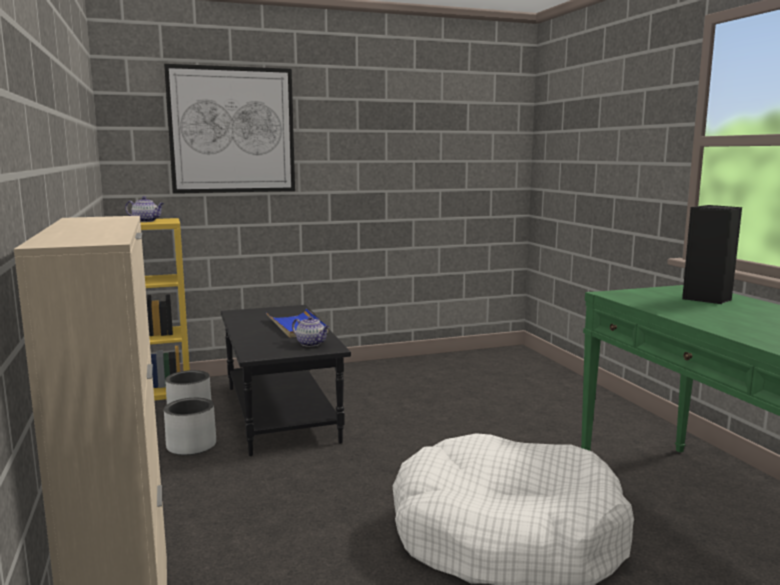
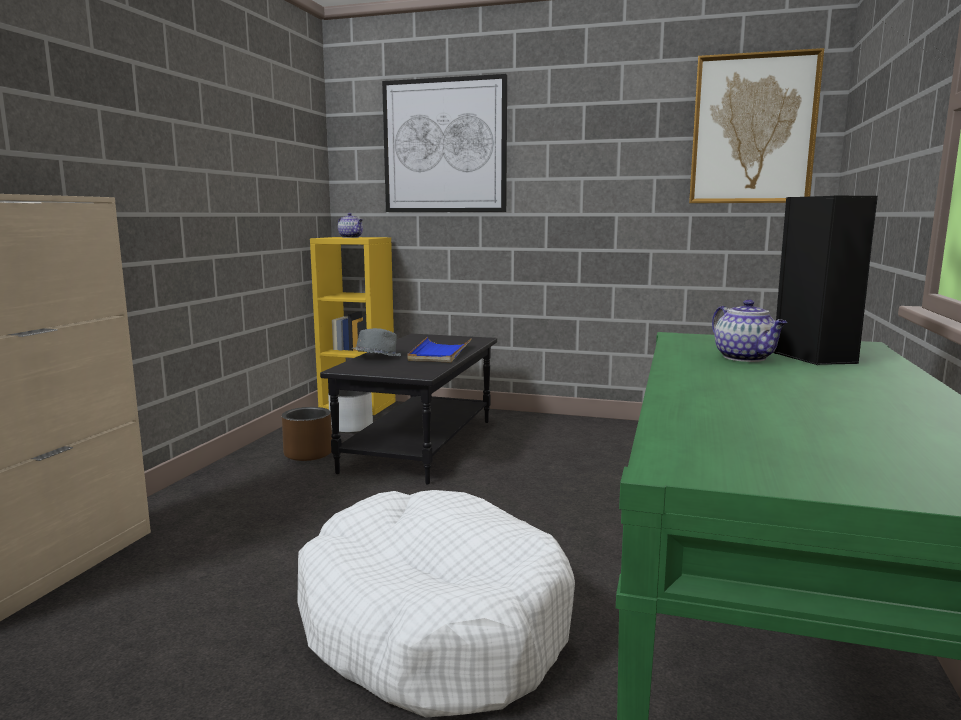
camera: 35 degrees right, 0 degrees up
grey planter [164,398,216,455] -> brown planter [282,407,332,461]
teapot [292,316,329,347] -> teapot moved to [712,299,787,362]
none -> grey hat [352,328,401,356]
none -> picture [689,48,824,203]

